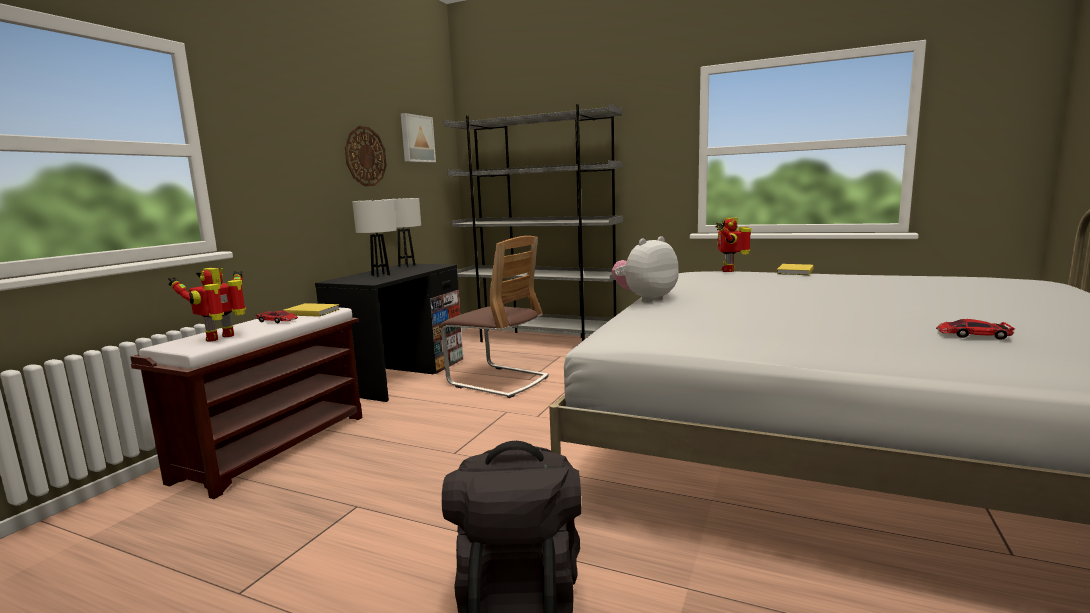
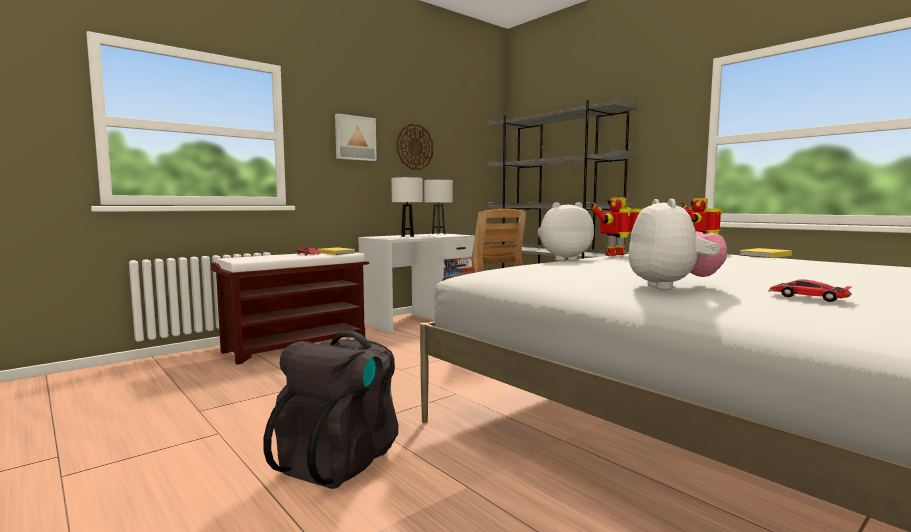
camera: 25 degrees right, 5 degrees down
toy robot [168,268,246,341] -> toy robot moved to [590,198,642,256]
black desk [315,263,463,402] -> white desk [358,233,475,333]
picture [401,113,436,163] -> picture moved to [335,113,377,161]
none -> plush toy [629,199,727,290]

